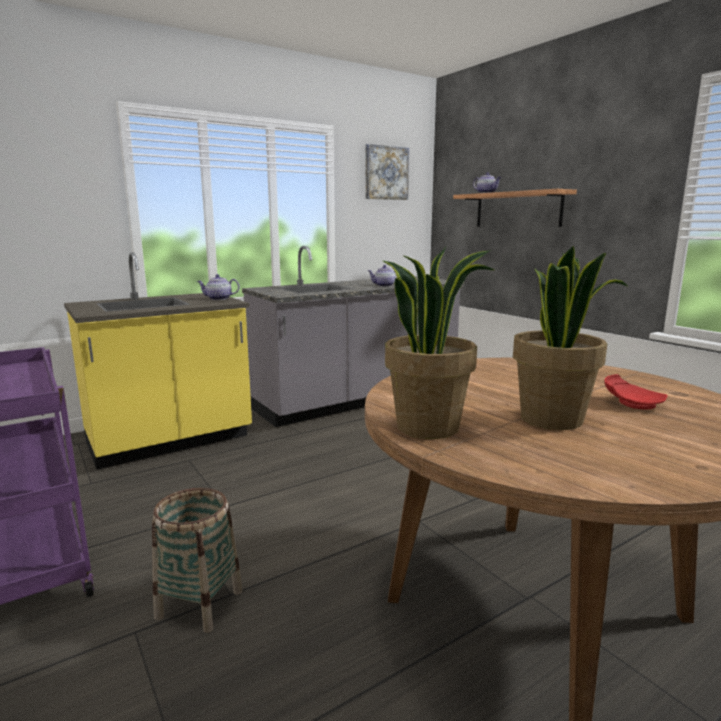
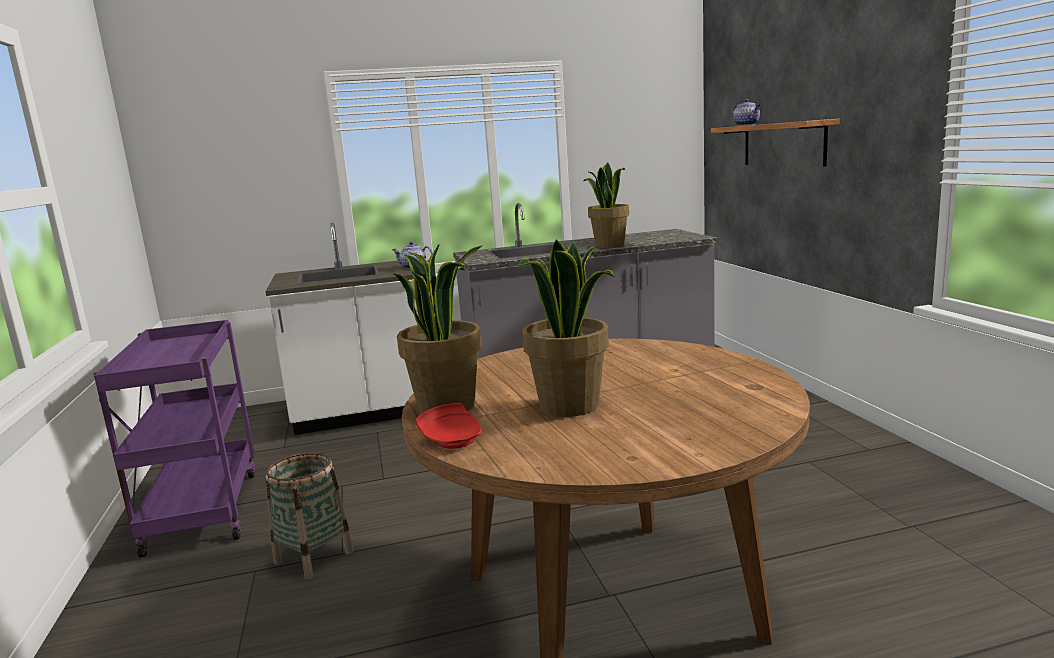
camera: 20 degrees right, 0 degrees up
yellow counter [64,252,252,469] -> white counter [265,222,419,435]
picture [365,144,409,200] -> none
teapot [368,265,395,287] -> potted plant [583,162,629,248]
red plate [604,374,668,409] -> red plate moved to [416,403,482,449]

